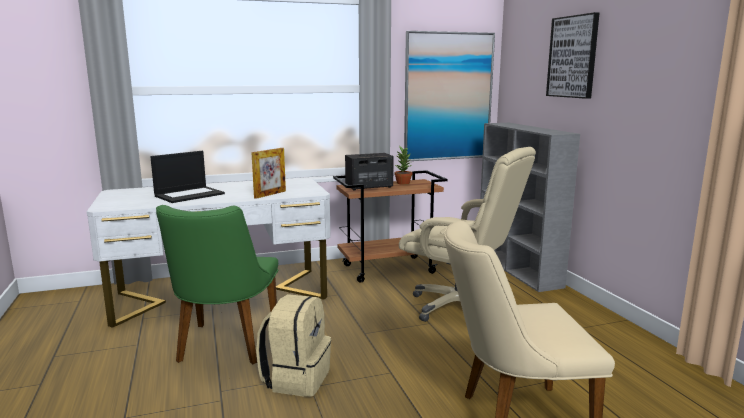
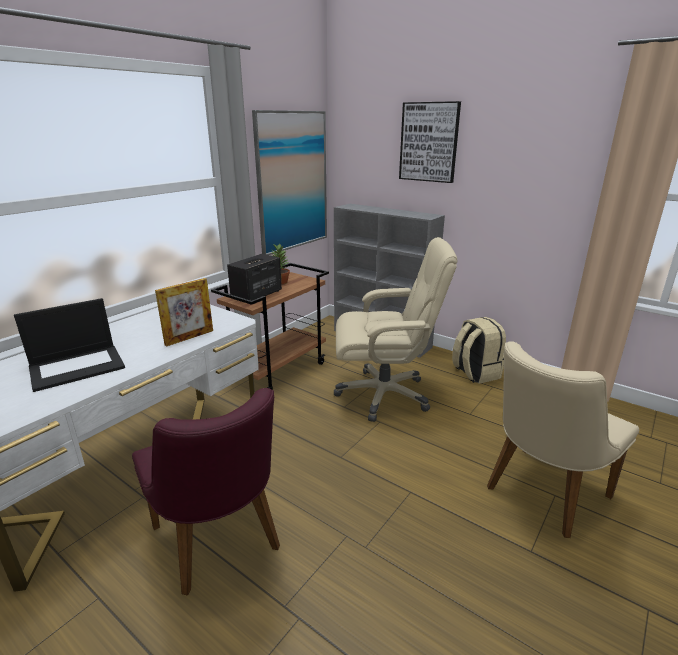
camera: 35 degrees left, 10 degrees up
laptop [150,151,225,203] -> laptop turned 45 degrees clockwise [14,298,125,392]
green chair [156,205,278,364] -> purple chair [132,388,280,596]
picture frame [251,148,286,199] -> picture frame turned 45 degrees clockwise [155,278,213,347]
beige backpack [256,294,331,397] -> beige backpack moved to [452,317,506,384]

